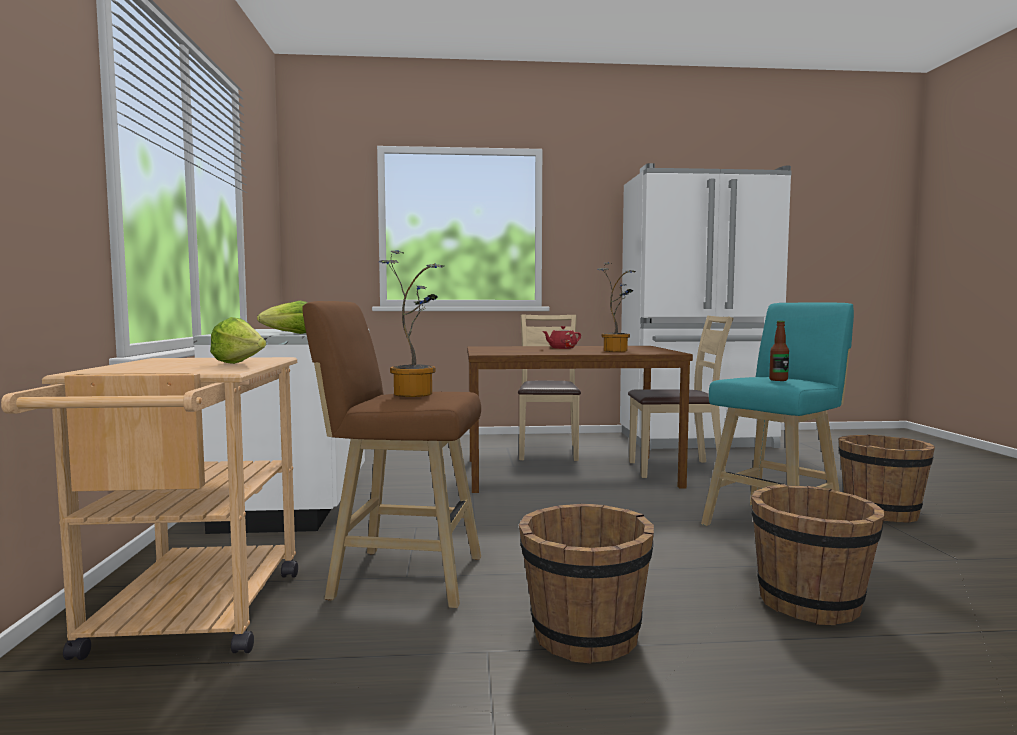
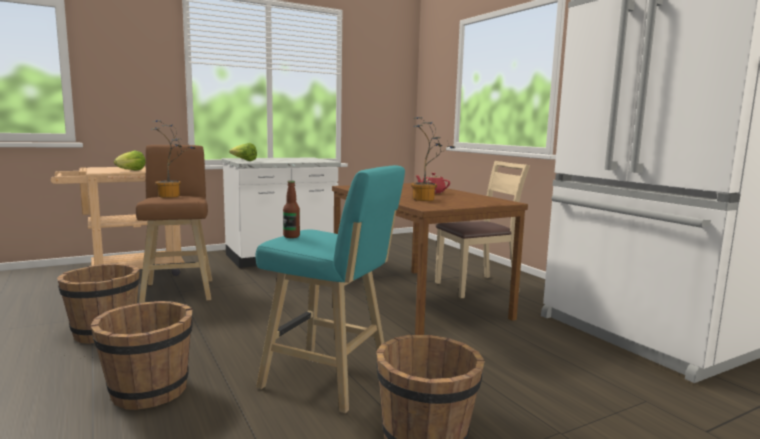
camera: 65 degrees right, 5 degrees up
beige chair [628,316,734,478] -> none

